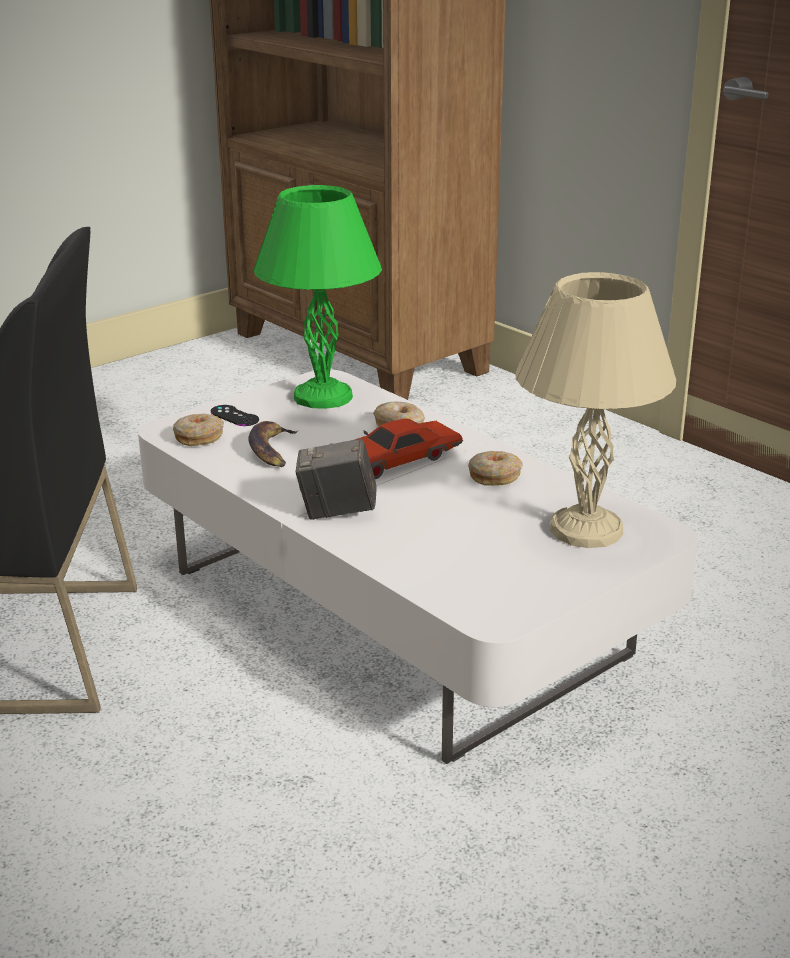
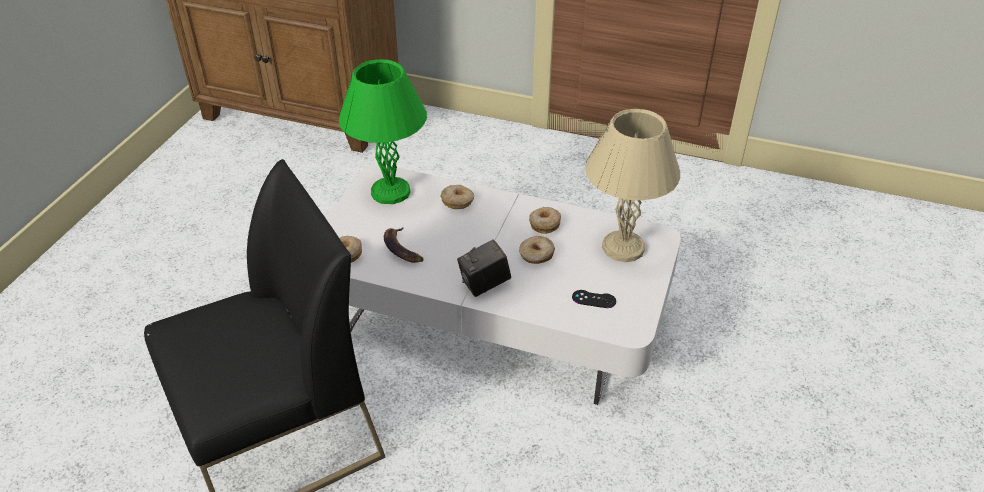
camera: 30 degrees left, 15 degrees up
black game controller [211,405,259,426] -> black game controller moved to [572,290,616,308]
red toy car [355,418,463,479] -> none
none -> donut [519,236,555,264]

